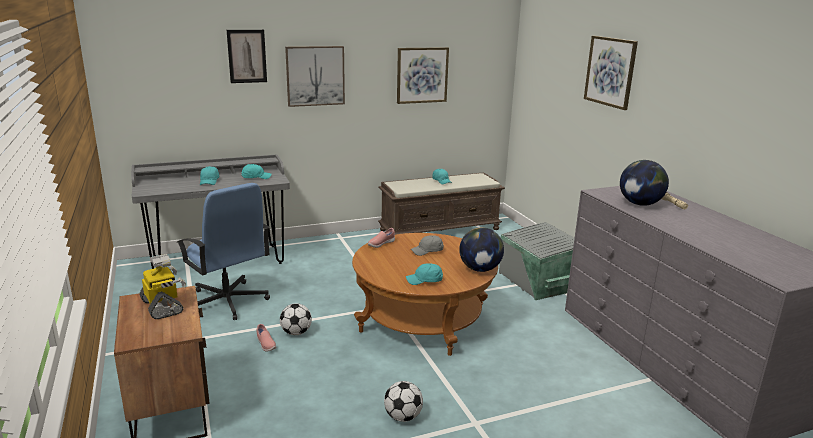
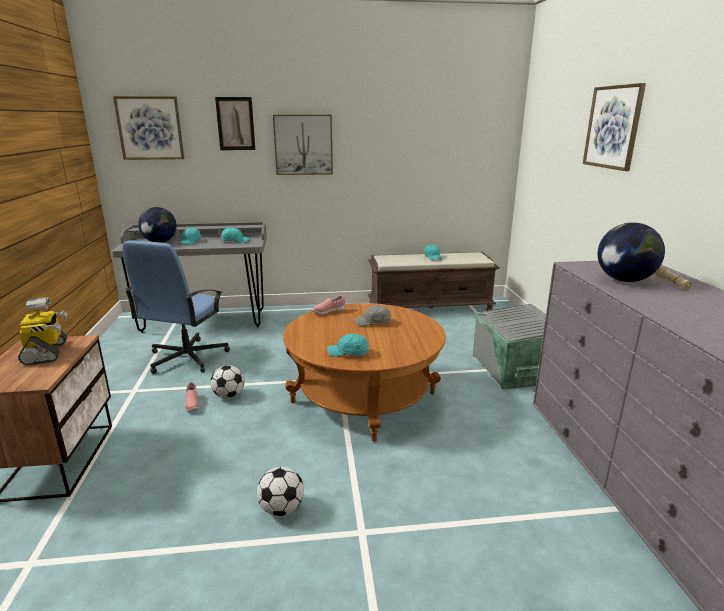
camera: 15 degrees right, 0 degrees up
blue office chair [177,183,270,320] -> blue office chair turned 45 degrees clockwise [122,240,230,374]
picture [397,47,449,104] -> picture moved to [113,96,184,160]
globe [459,227,504,272] -> globe moved to [138,207,177,243]

